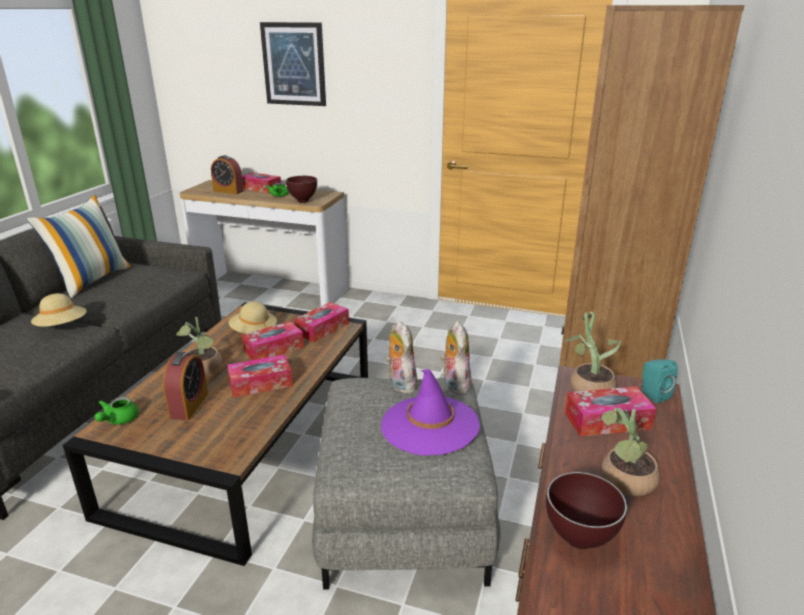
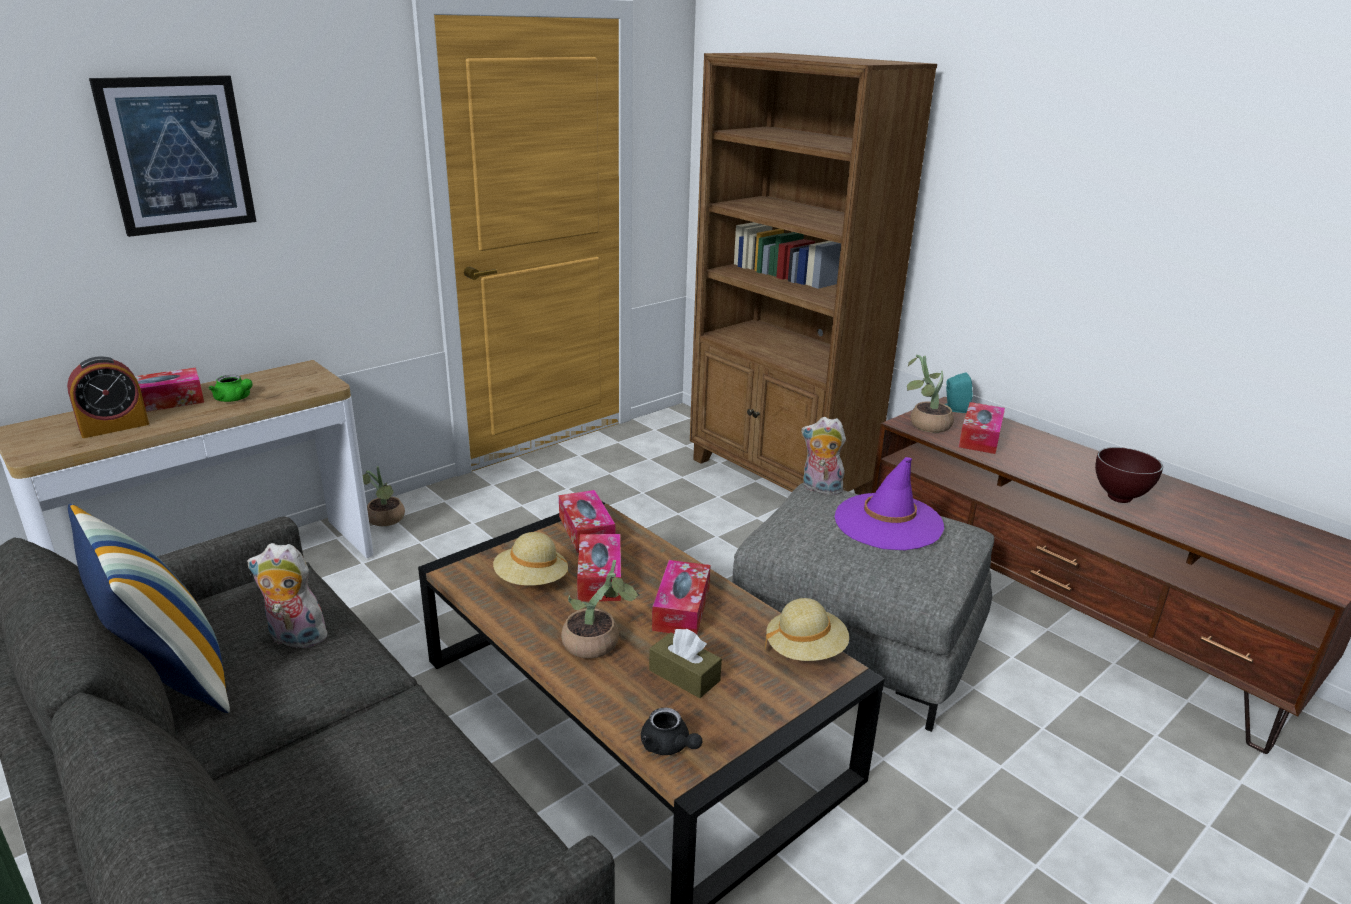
camera: 60 degrees left, 0 degrees up
beige hat [31,293,87,327] -> beige hat moved to [765,598,849,661]
green teapot [95,397,139,424] -> black teapot [641,708,703,755]
alarm clock [163,352,208,420] -> brown tissue box [649,629,722,698]
brown bowl [286,176,317,203] -> none
plush toy [385,321,418,394] -> plush toy moved to [247,543,330,648]
potted plant [601,407,660,496] -> potted plant moved to [363,466,405,526]

